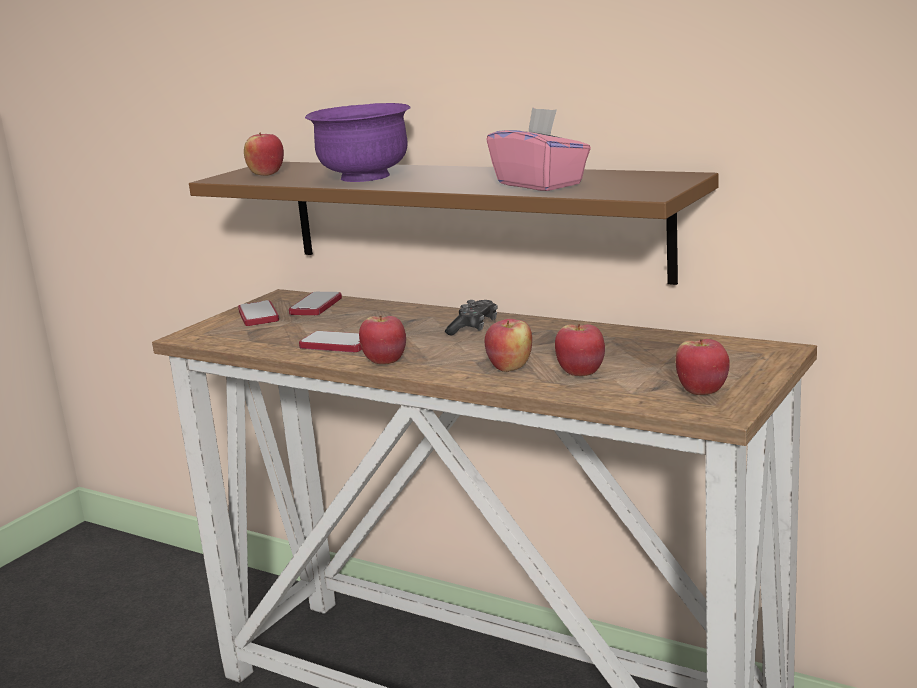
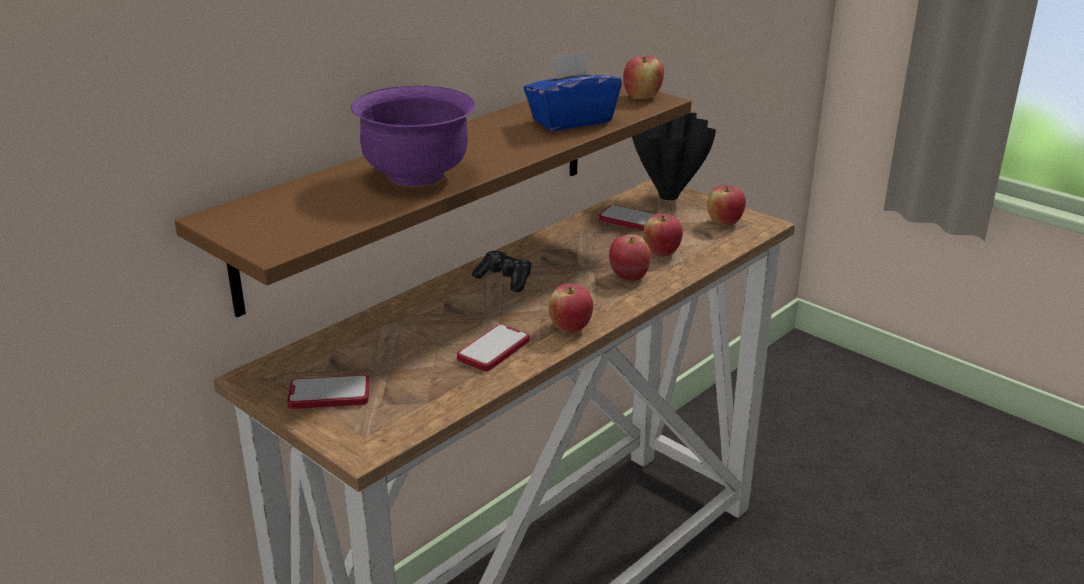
camera: 80 degrees left, 10 degrees up
apple [244,132,284,176] -> apple moved to [623,56,664,99]
phone [289,292,342,315] -> phone moved to [599,205,655,231]
pink tissue box [486,107,591,191] -> blue tissue box [524,51,622,131]
none -> black vase [632,113,716,200]

